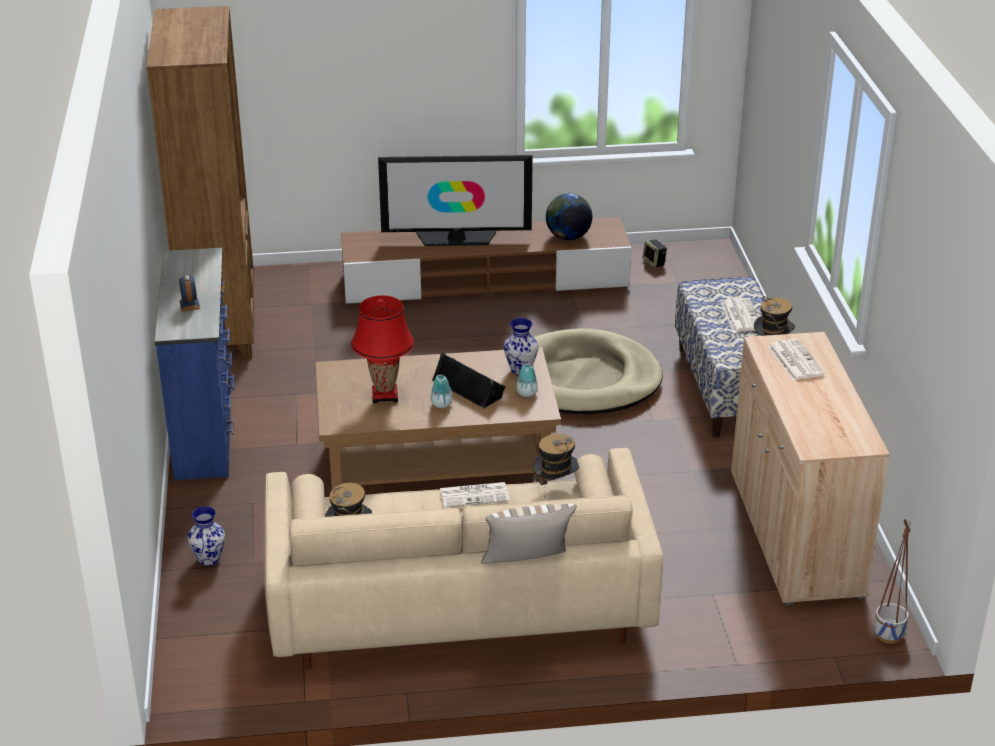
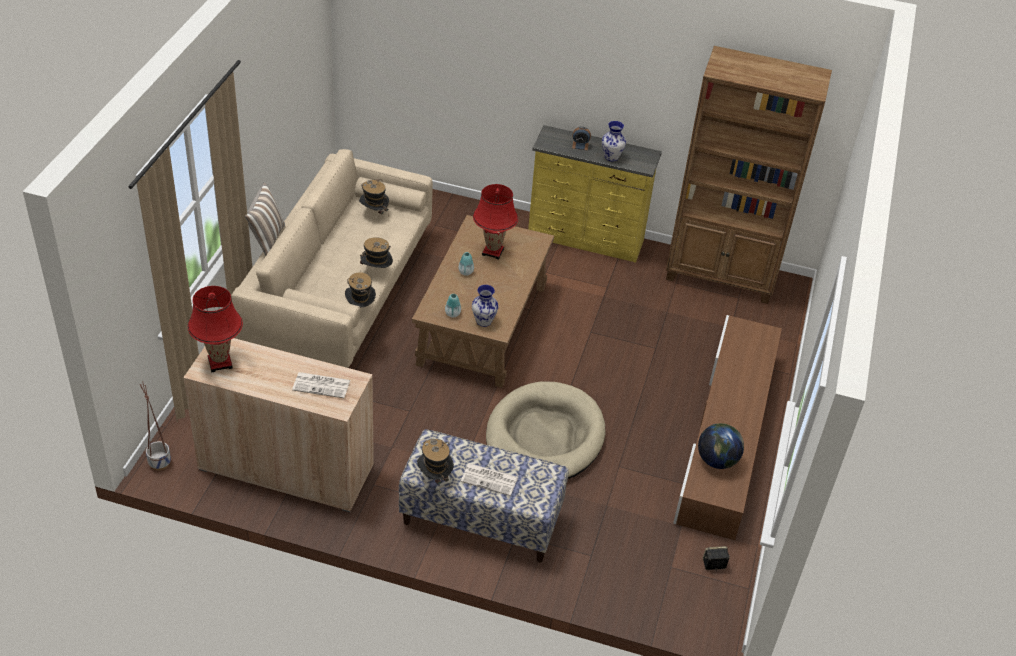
camera: 110 degrees right, 10 degrees up
blue dresser [154,248,234,481] -> yellow dresser [528,125,662,263]
vase [188,506,225,566] -> vase moved to [602,121,626,161]
television [378,155,533,246] -> none
black speaker [432,352,505,409] -> none
newspaper [440,482,509,508] -> hat [360,237,393,272]
none -> red table lamp [188,286,243,372]

